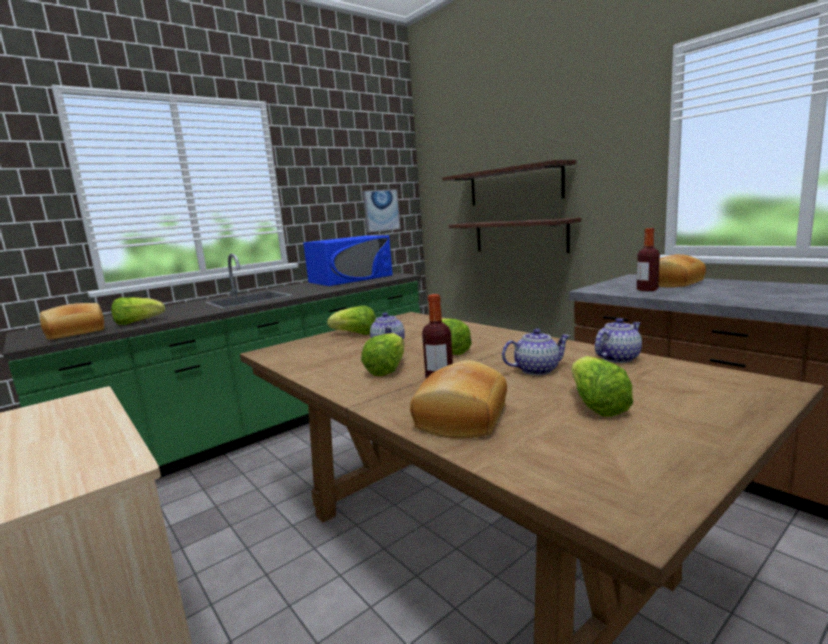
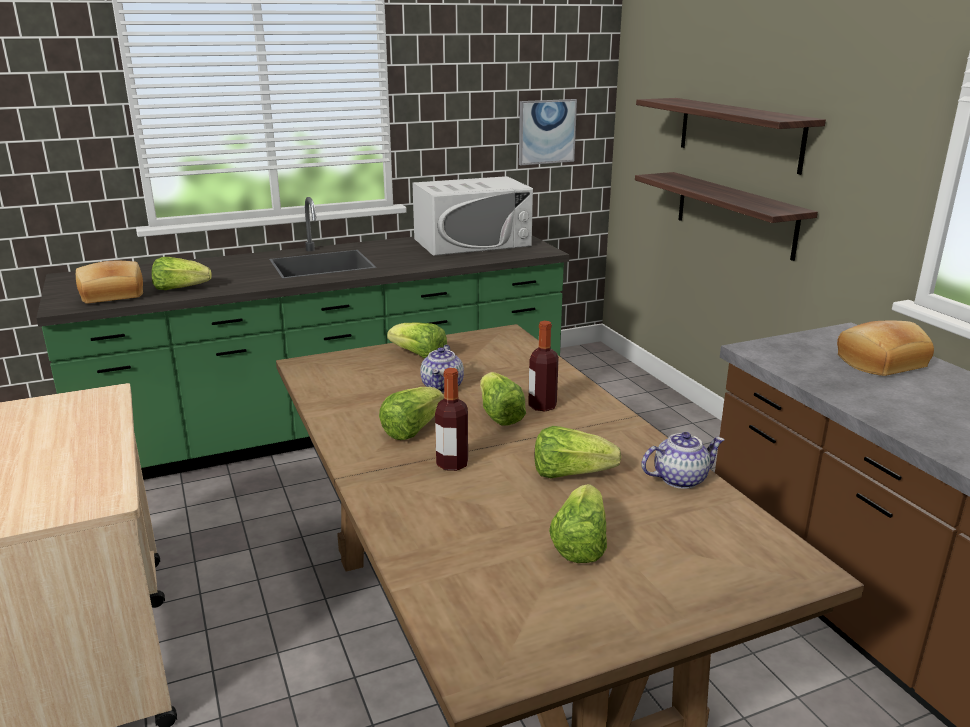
camera: 15 degrees right, 10 degrees up
blue microwave [303,235,393,286] -> white microwave [412,176,533,256]
bread [410,360,507,439] -> none
teapot [502,329,570,375] -> lettuce [534,426,621,478]
bottle [637,228,660,291] -> bottle moved to [528,321,559,411]

